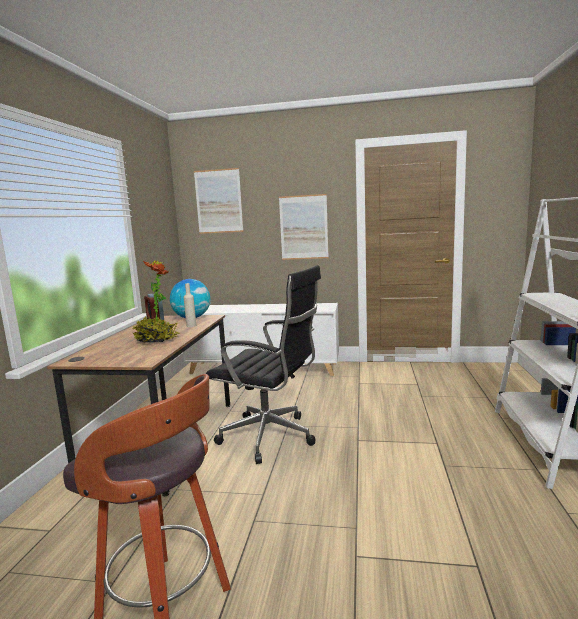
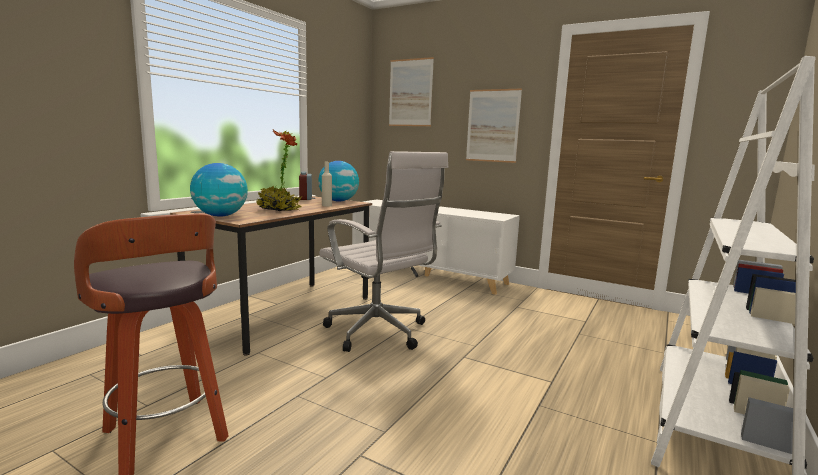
camera: 20 degrees right, 0 degrees up
black office chair [206,265,321,464] -> white office chair [319,151,448,352]
none -> globe [190,163,248,217]

